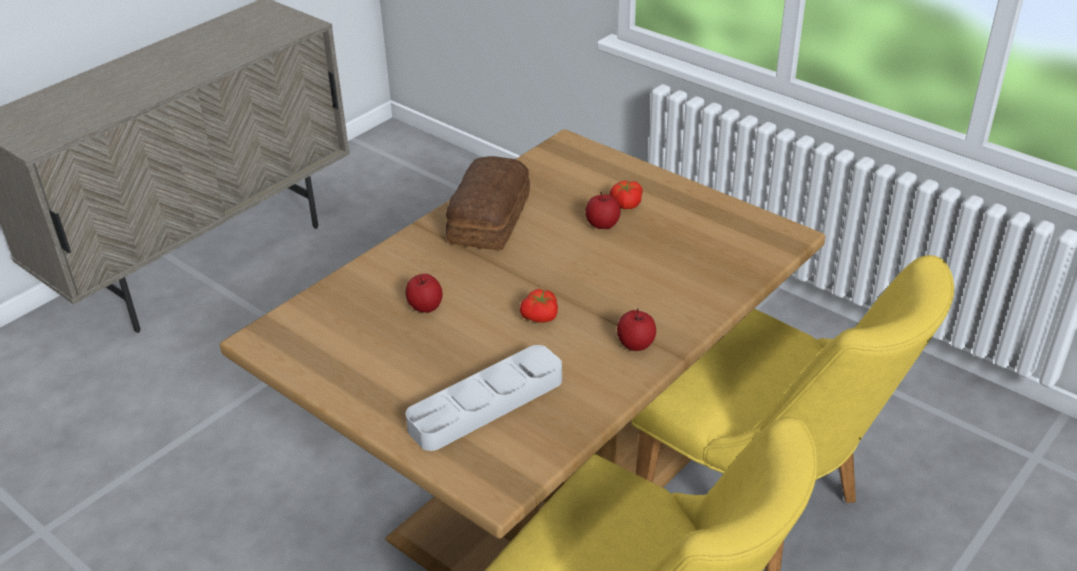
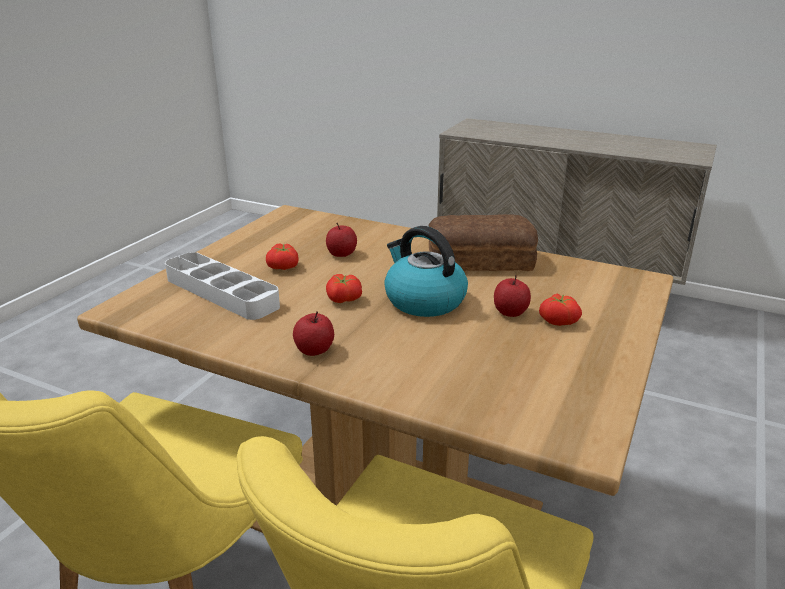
camera: 75 degrees right, 10 degrees down
none -> tomato [266,243,299,270]
none -> kettle [384,226,468,317]

